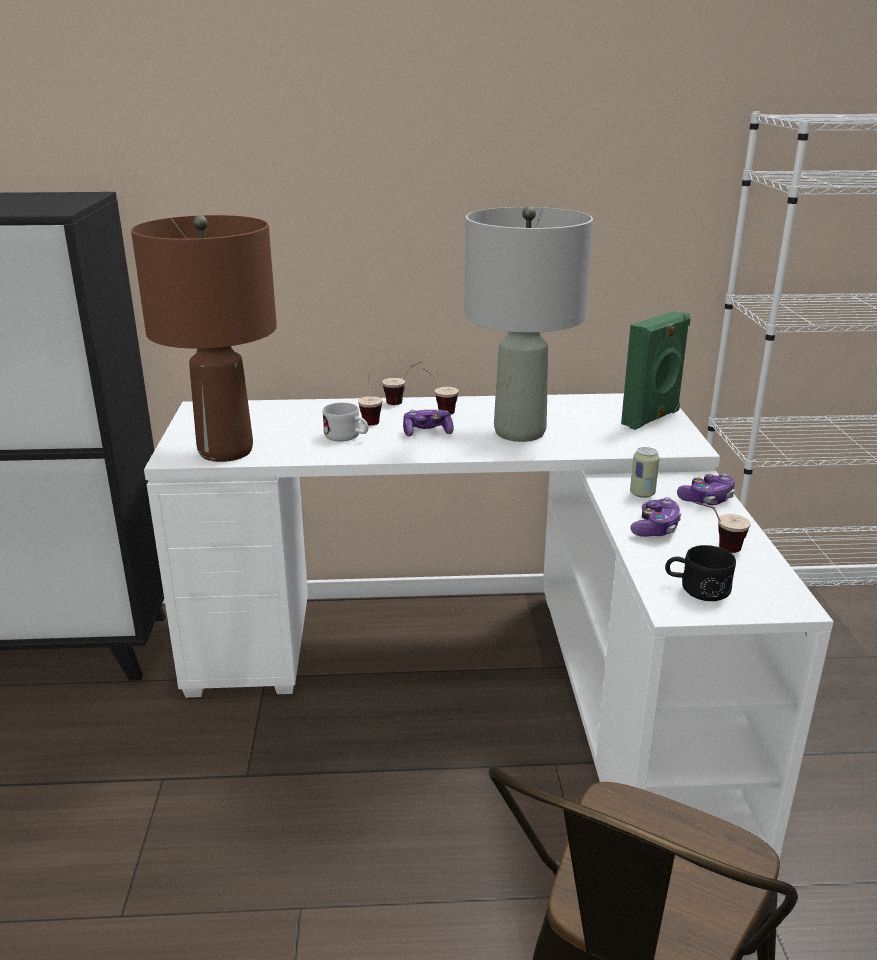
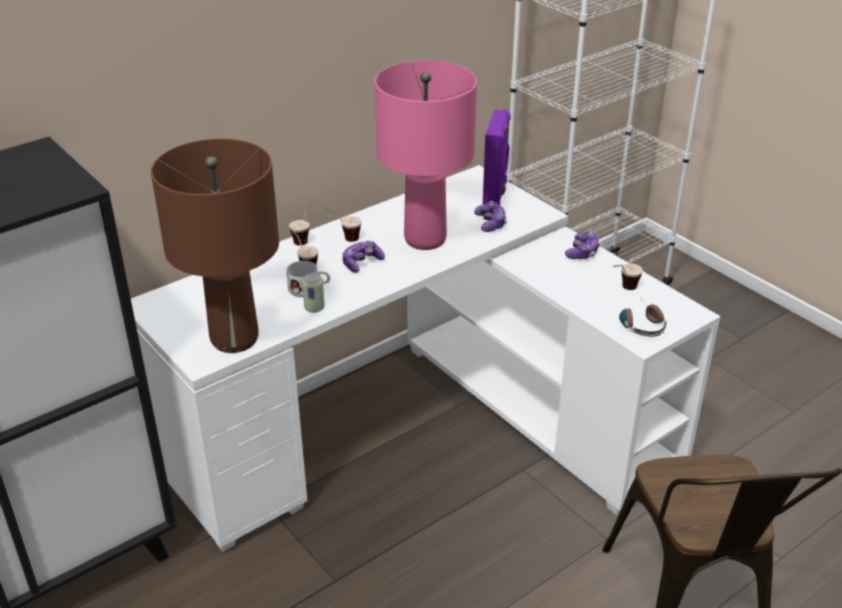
camera: 35 degrees left, 10 degrees up
grey table lamp [464,206,593,442] -> pink table lamp [375,60,477,250]
green speaker [621,311,691,430] -> purple speaker [483,110,511,205]
can [630,447,660,498] -> can moved to [302,273,325,313]
game controller [630,497,682,537] -> game controller moved to [474,201,507,232]
black mug [665,545,736,601] -> headphones [619,302,667,337]

